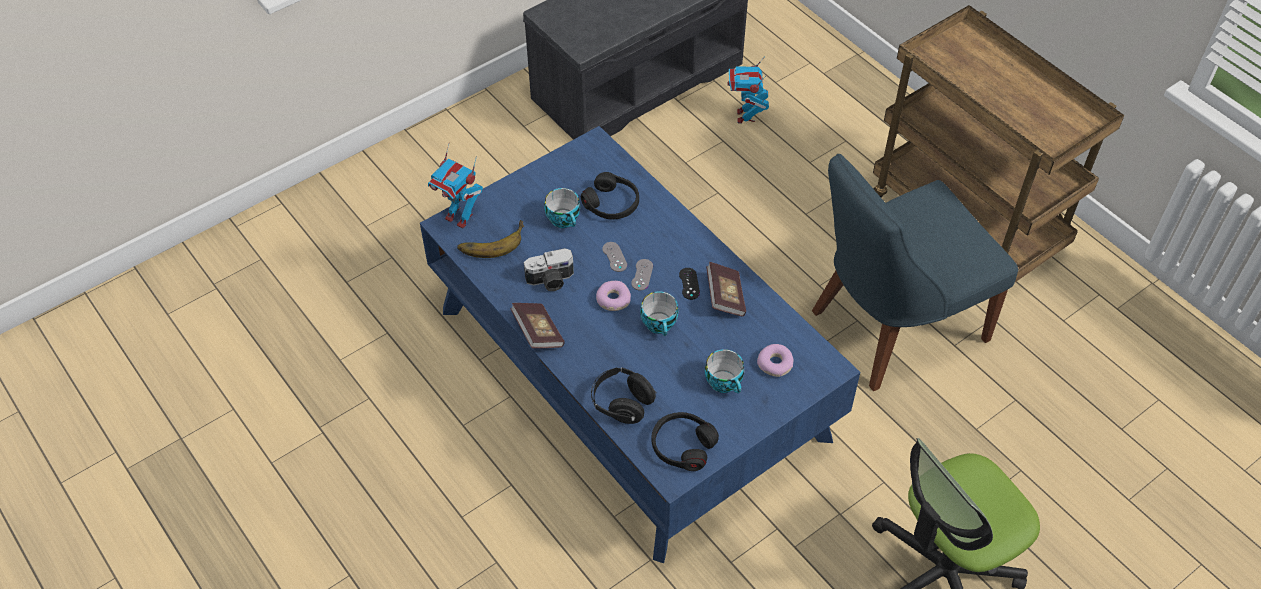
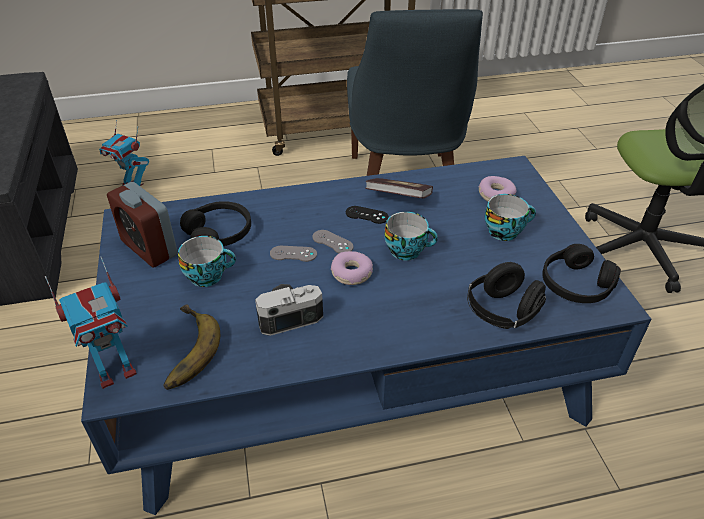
camera: 65 degrees left, 10 degrees down
book [510,303,564,348] -> none
camera [524,248,574,291] -> camera turned 120 degrees counterclockwise [255,284,323,336]
none -> alarm clock [107,182,178,267]

